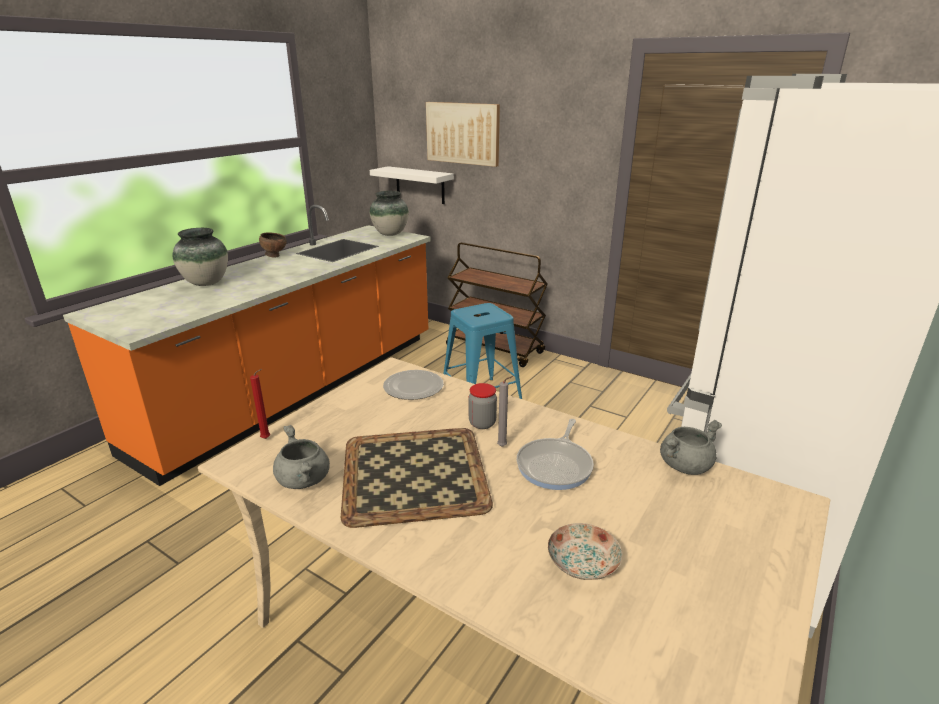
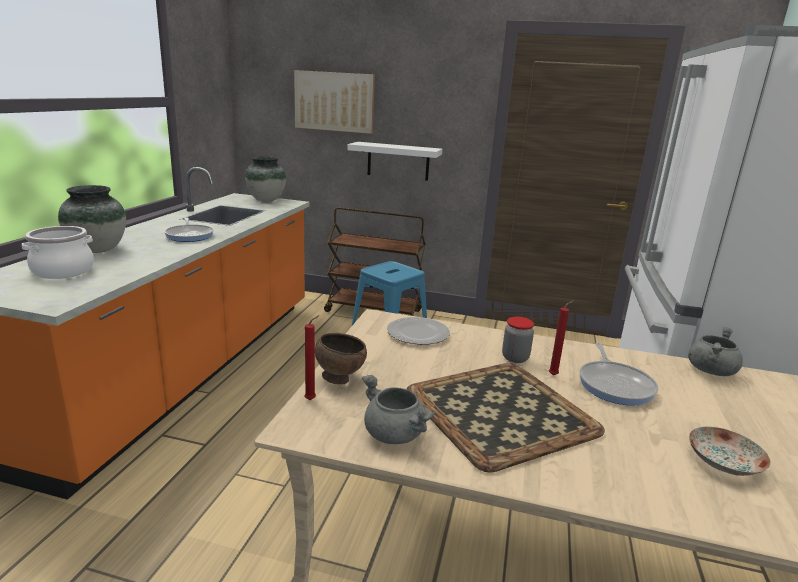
camera: 20 degrees left, 5 degrees down
brown bowl [259,233,287,257] -> brown bowl moved to [315,333,367,385]
white shelf [370,166,454,204] -> white shelf moved to [347,142,442,181]
grey candle [497,376,513,447] -> red candle [549,301,573,375]
none -> cooking pot [22,226,94,279]
none -> frying pan [164,217,214,242]

